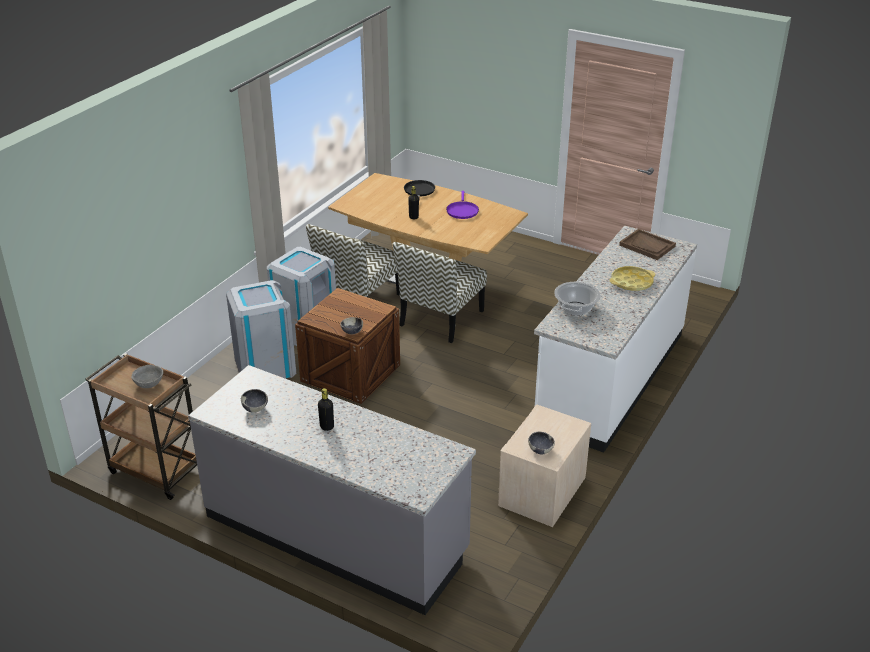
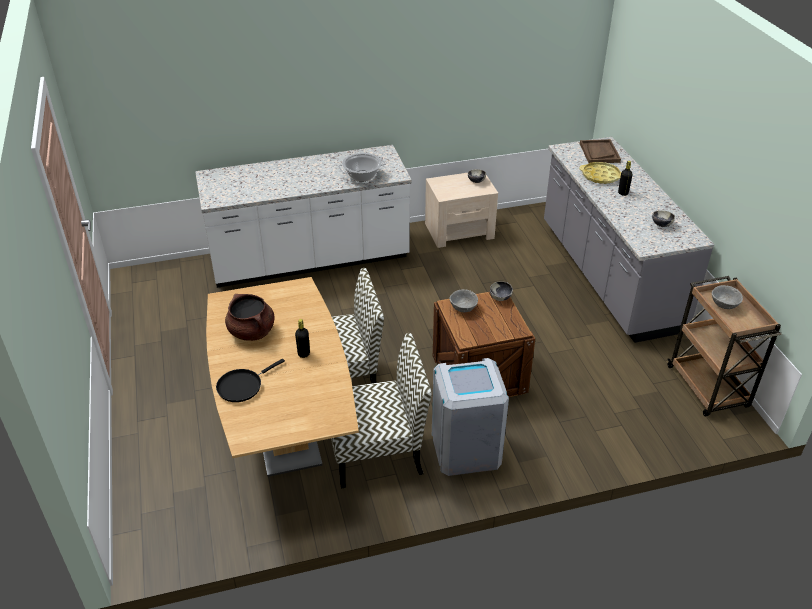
camera: 135 degrees left, 5 degrees up
grey trash can [226,280,296,379] -> none
purple frying pan [446,191,479,219] -> brown cooking pot [225,294,275,341]
yellow tray [609,266,655,291] -> yellow tray moved to [579,162,621,184]
brown tray [619,229,676,260] -> brown tray moved to [580,139,621,163]
none -> grey bowl [449,289,478,312]

